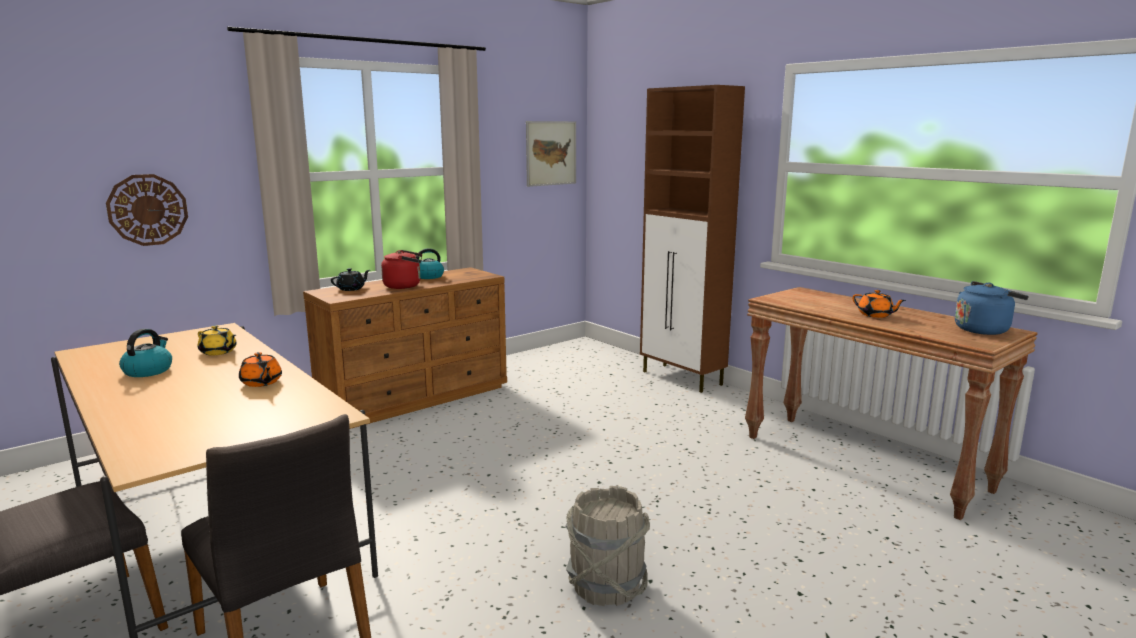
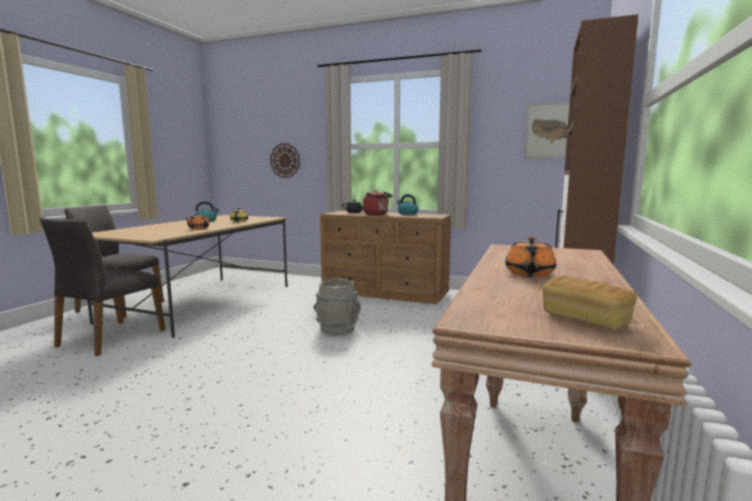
camera: 60 degrees right, 5 degrees down
grey bucket [566,486,650,606] -> grey bucket moved to [313,278,361,335]
blue kettle [955,281,1029,335] -> bread [543,275,637,330]

